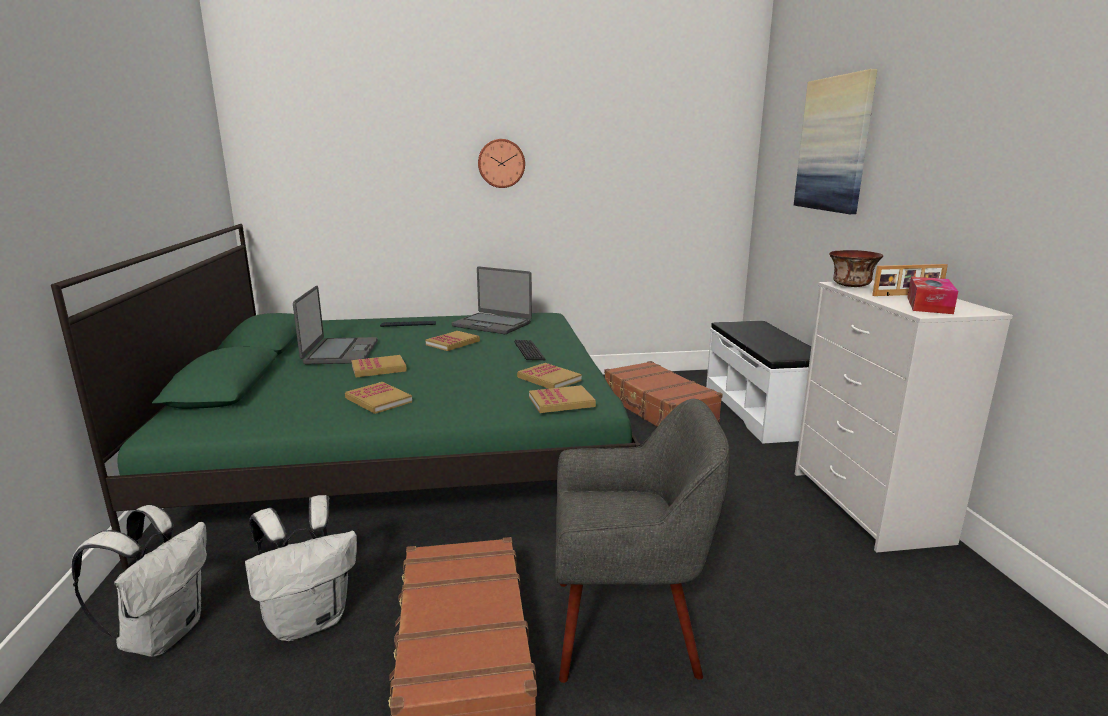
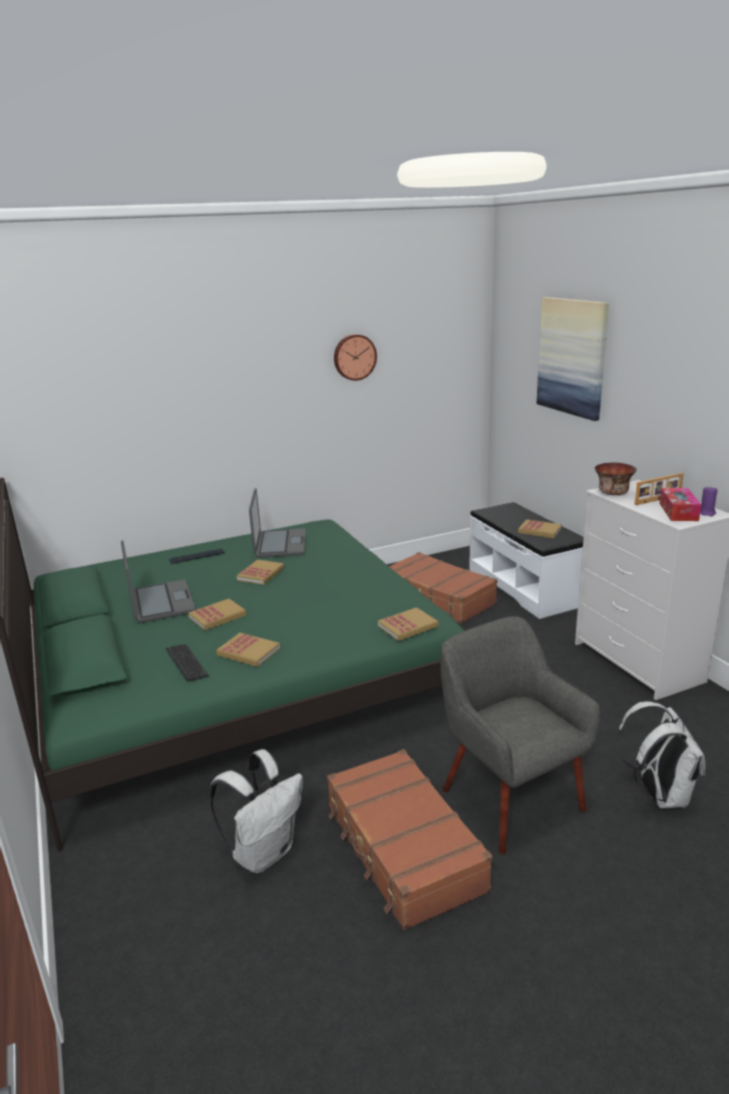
camera: 15 degrees left, 5 degrees up
white backpack [72,505,207,657] -> white backpack moved to [616,701,705,809]
laptop [452,267,532,334] -> laptop turned 105 degrees counterclockwise [249,488,306,558]
wall clock [478,139,525,188] -> wall clock moved to [334,334,377,381]
keyboard [514,340,546,360] -> keyboard moved to [166,644,209,682]
book [517,363,582,389] -> book moved to [518,519,562,538]
grey armchair [555,399,730,683] -> grey armchair turned 105 degrees counterclockwise [440,616,600,854]
none -> purple candle [700,486,717,516]

